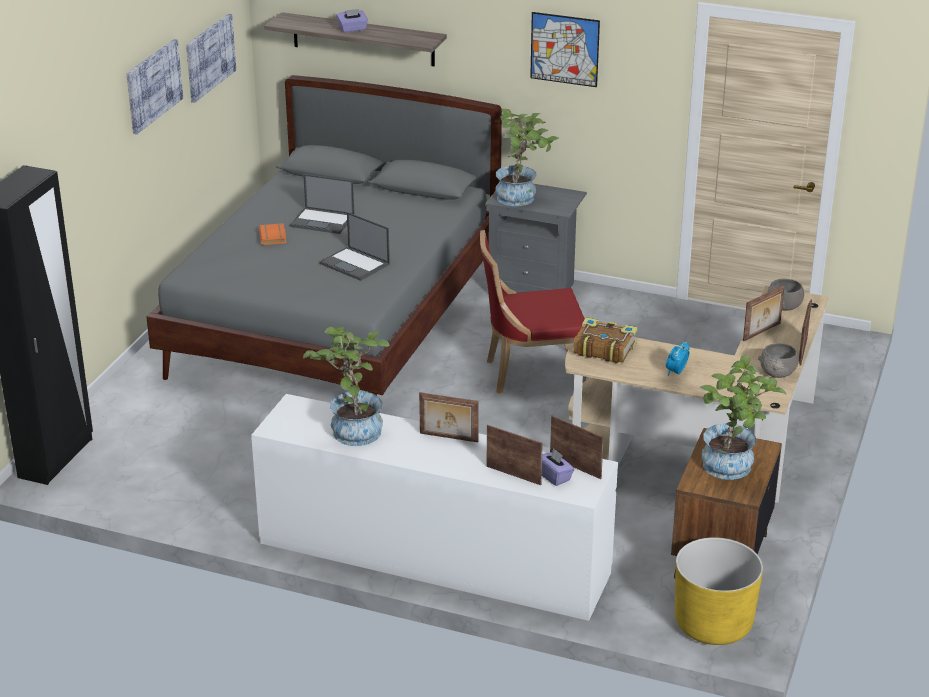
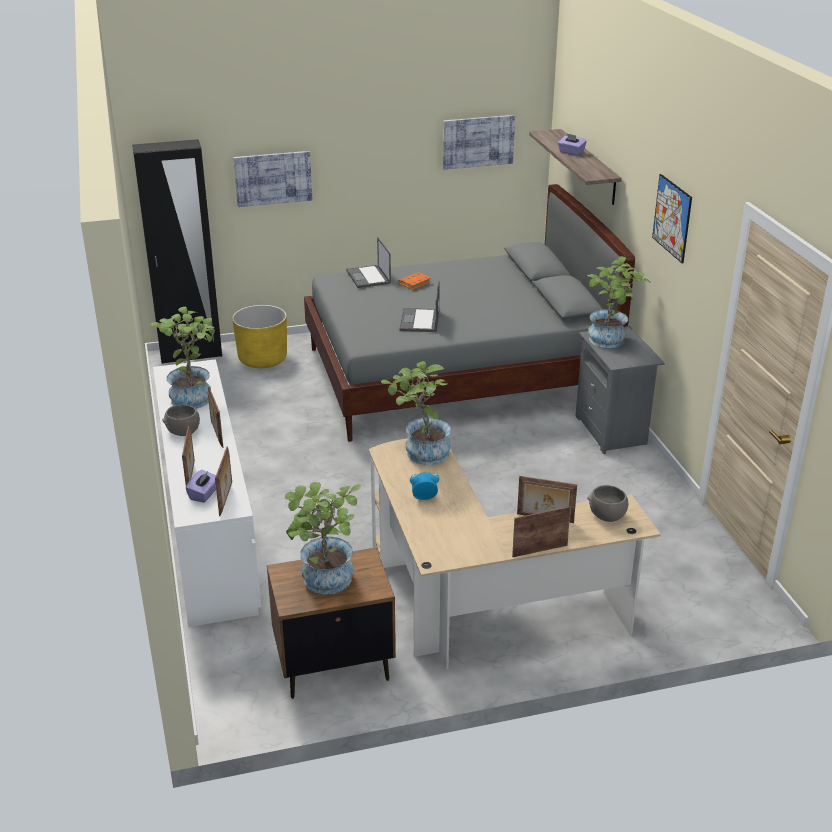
camera: 55 degrees right, 0 degrees up
picture [126,39,183,134] -> picture moved to [233,151,313,207]
laptop [290,174,354,234] -> laptop moved to [346,237,391,288]
red chair [480,230,586,394] -> none
book [574,317,638,363] -> potted plant [381,361,451,465]
yellow planter [675,537,763,645] -> yellow planter moved to [232,305,287,368]
grey bowl [758,343,799,378] -> grey bowl moved to [162,405,200,436]

